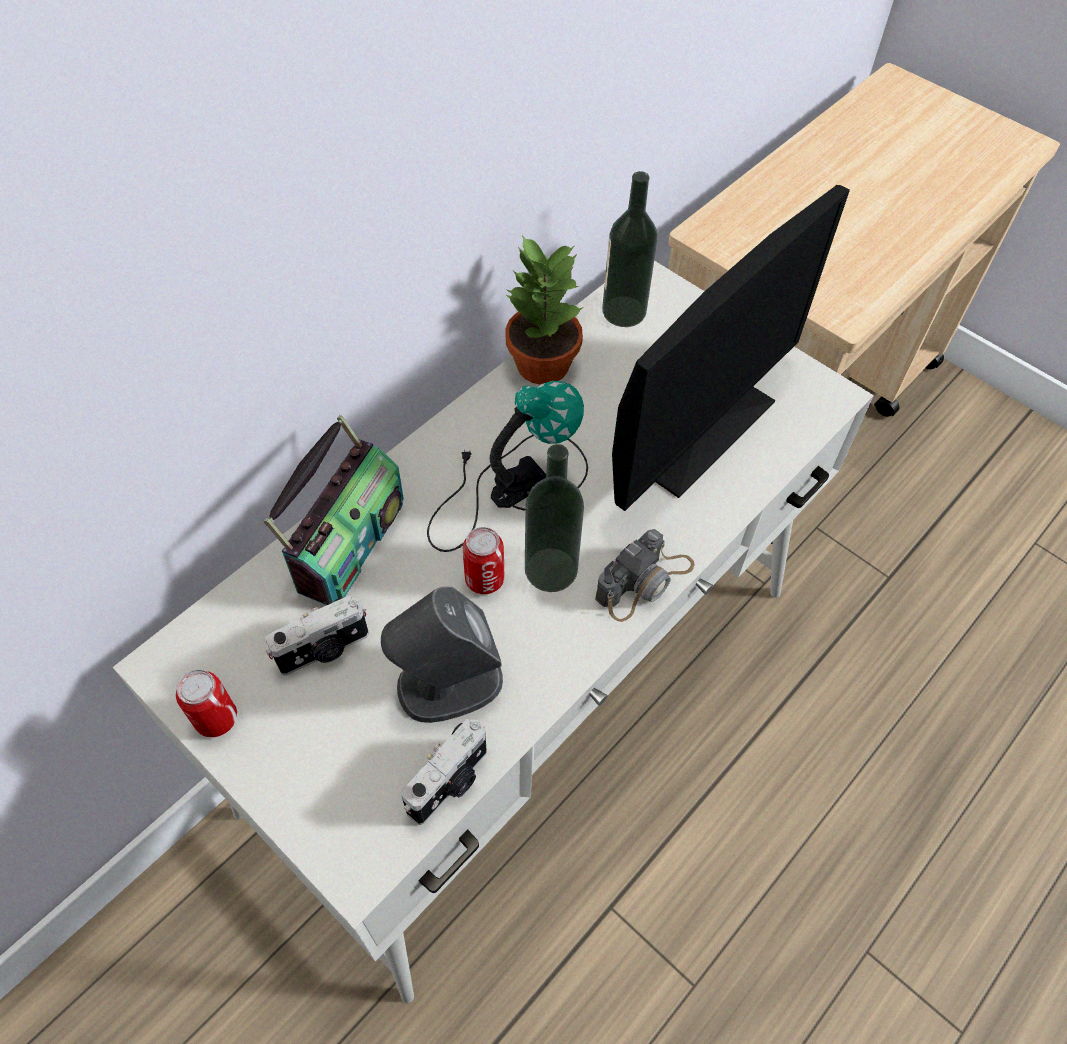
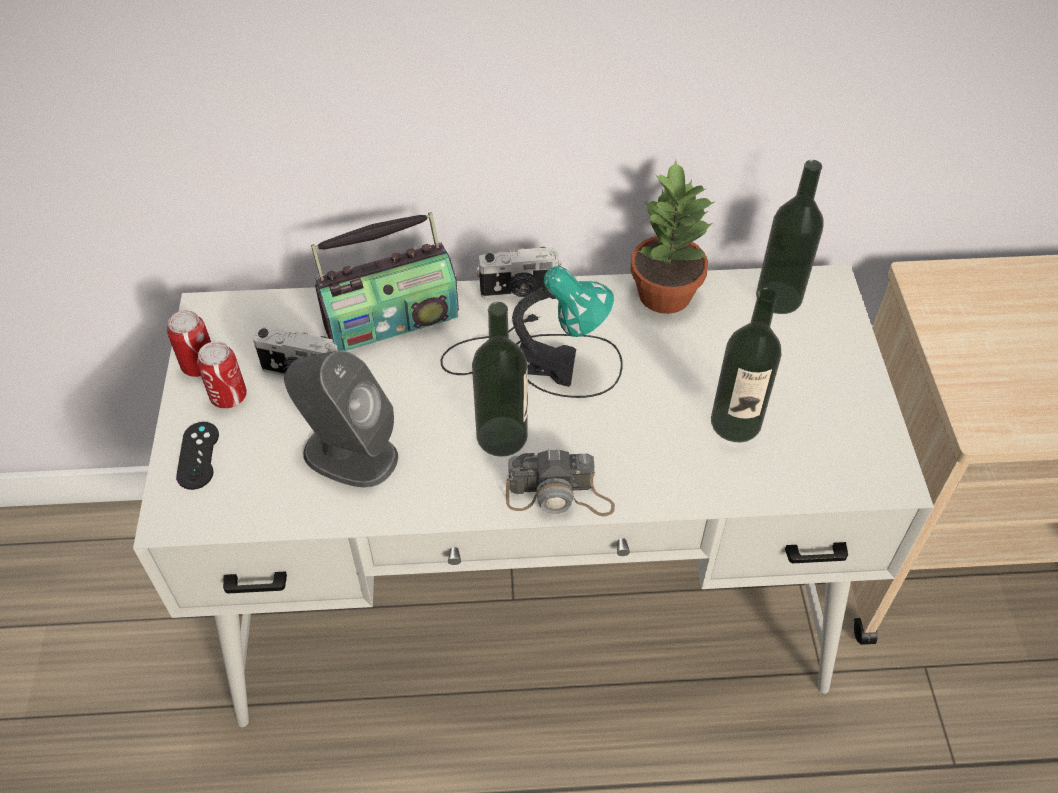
camera: 45 degrees right, 5 degrees down
camera [401,719,487,825] -> camera moved to [476,247,562,298]
can [463,527,505,594] -> can moved to [197,341,247,408]
monitor [612,185,850,511] -> bottle [711,288,781,442]
none -> black game controller [176,422,219,490]

